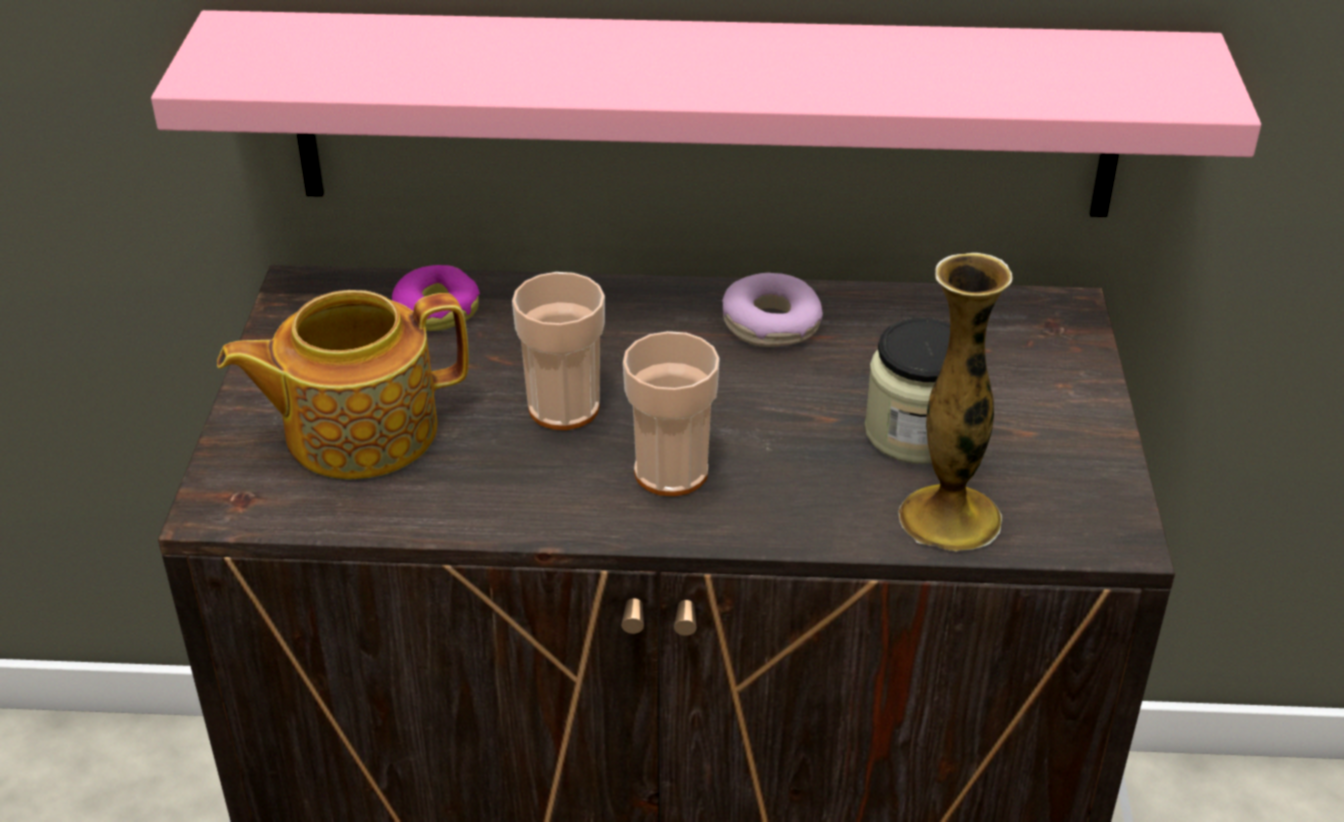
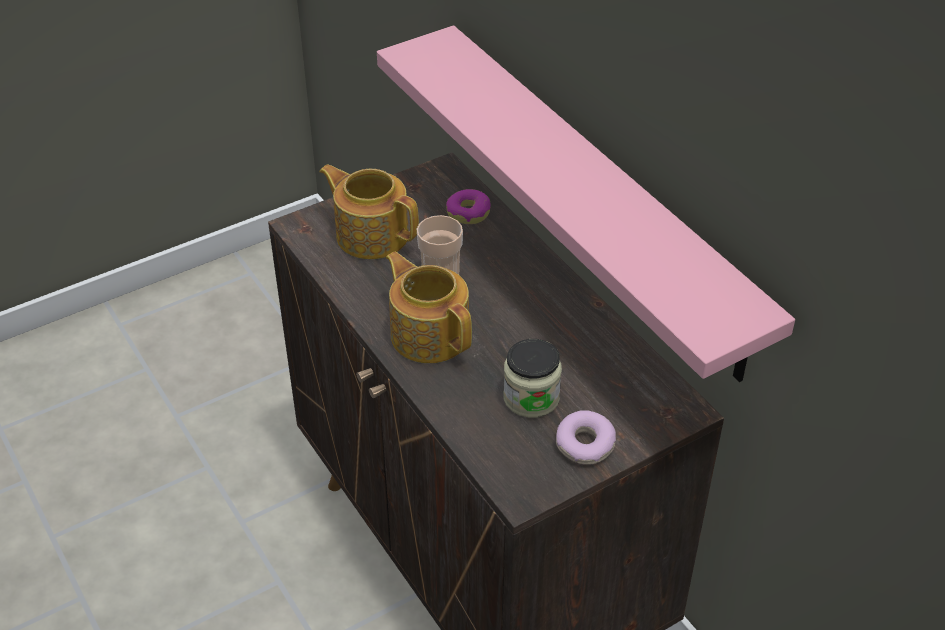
camera: 55 degrees right, 5 degrees up
cup [623,331,720,496] -> teapot [386,252,472,363]
donut [722,273,823,347] -> donut moved to [556,410,616,465]
vase [898,253,1013,551] -> none

